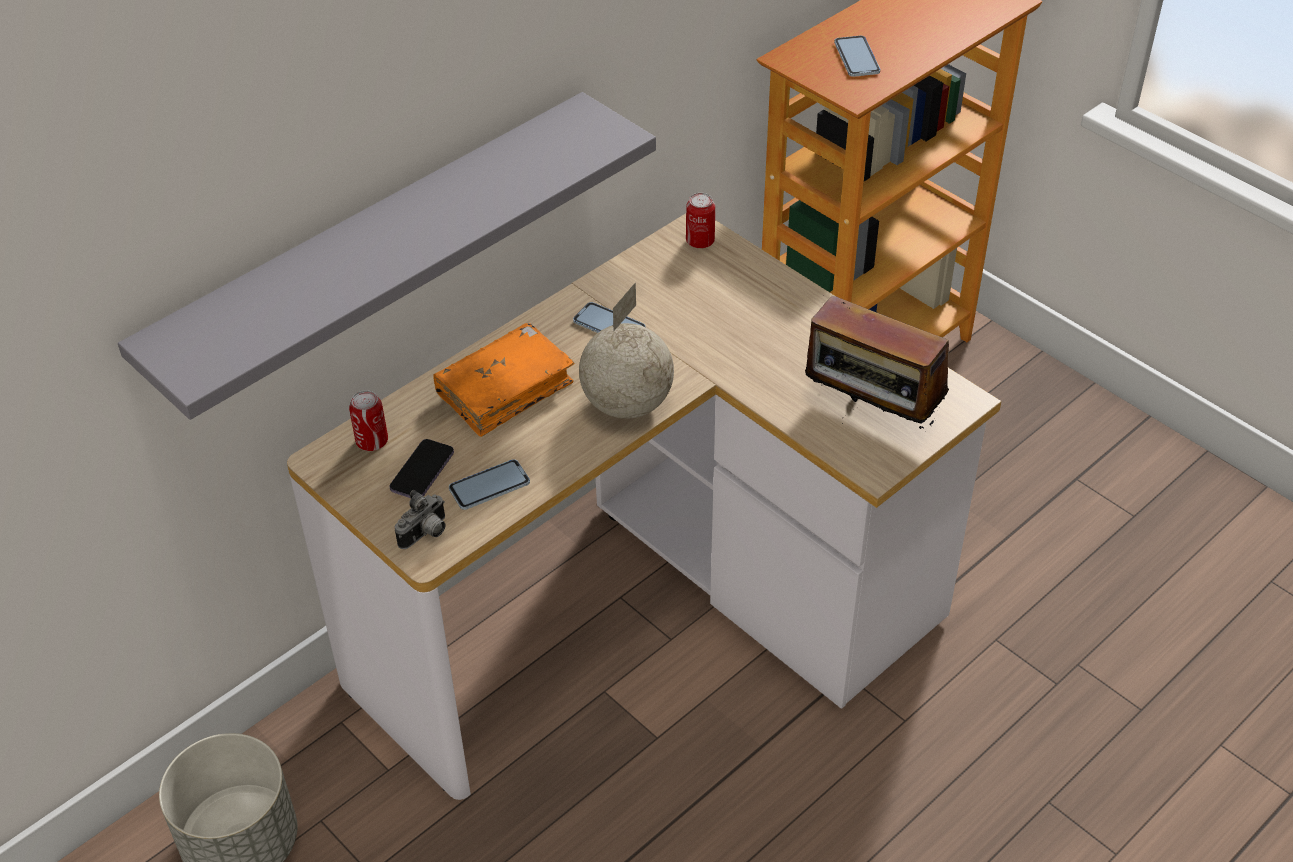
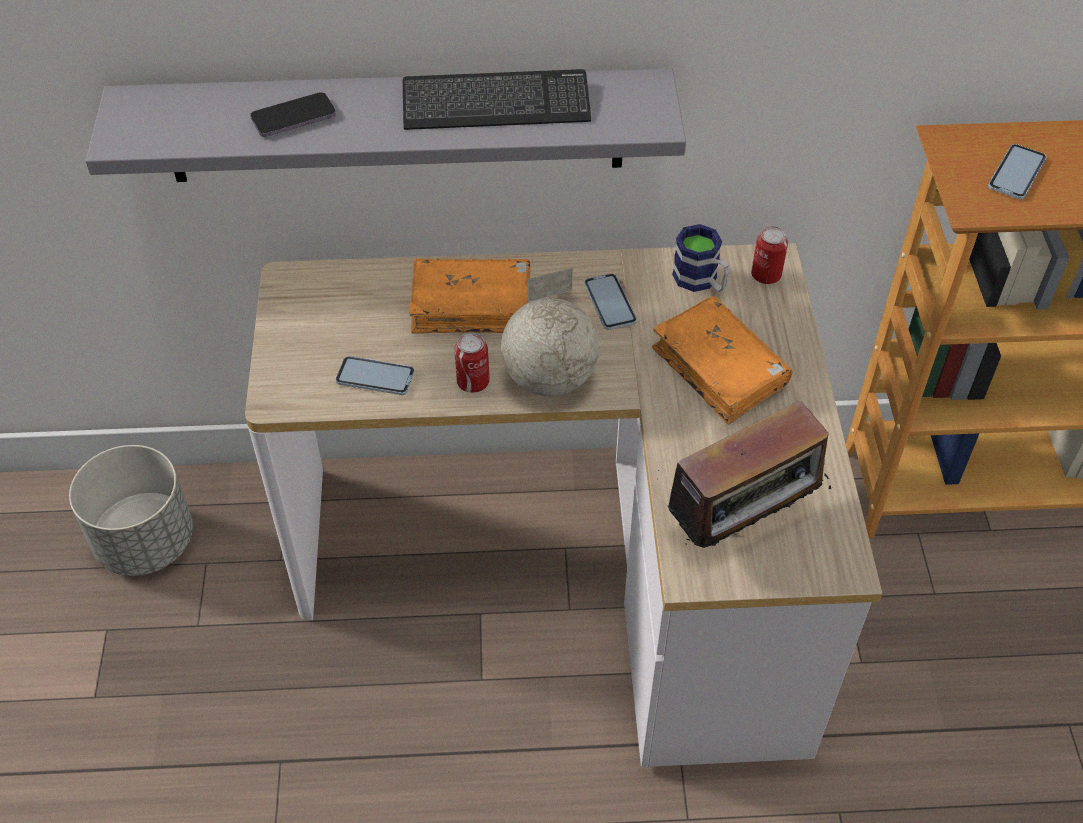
camera: 40 degrees right, 5 degrees up
can [349,391,388,451] -> can moved to [455,333,490,393]
phone [389,439,454,498] -> phone moved to [250,92,336,137]
camera [395,490,446,549] -> none
radio [805,295,949,429] -> radio turned 105 degrees counterclockwise [657,400,831,548]
none -> keyboard [403,69,591,130]
none -> orange book [652,296,792,425]
none -> mug [672,224,730,292]

